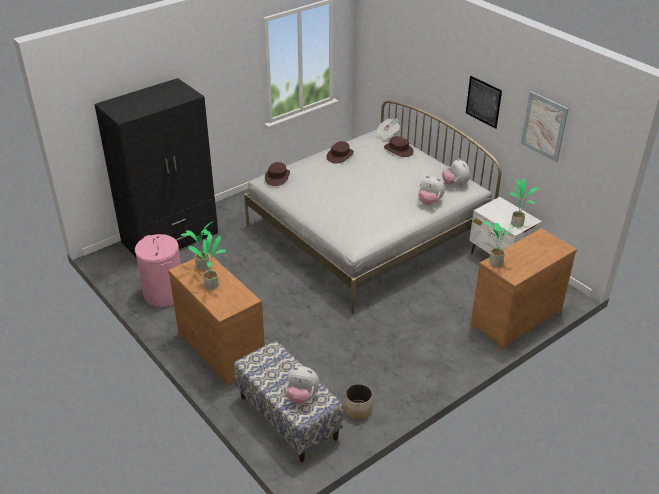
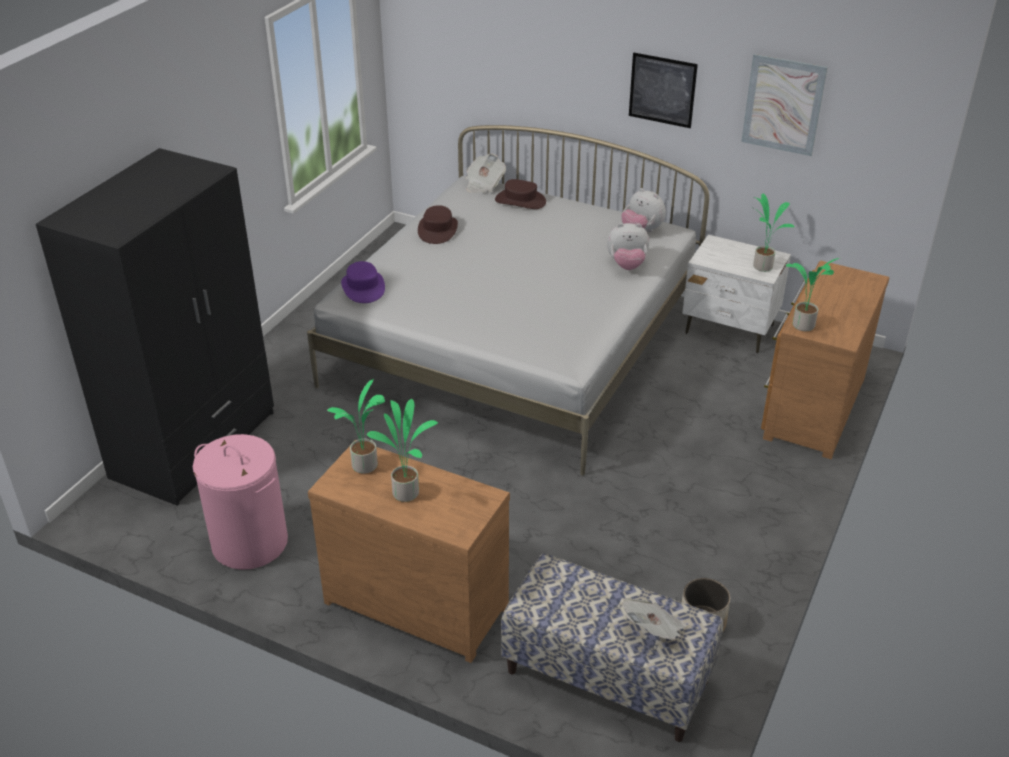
camera: 25 degrees left, 0 degrees up
brown hat [265,162,290,186] -> purple hat [341,261,385,303]
plush toy [286,366,319,404] -> newspaper [622,598,687,641]

